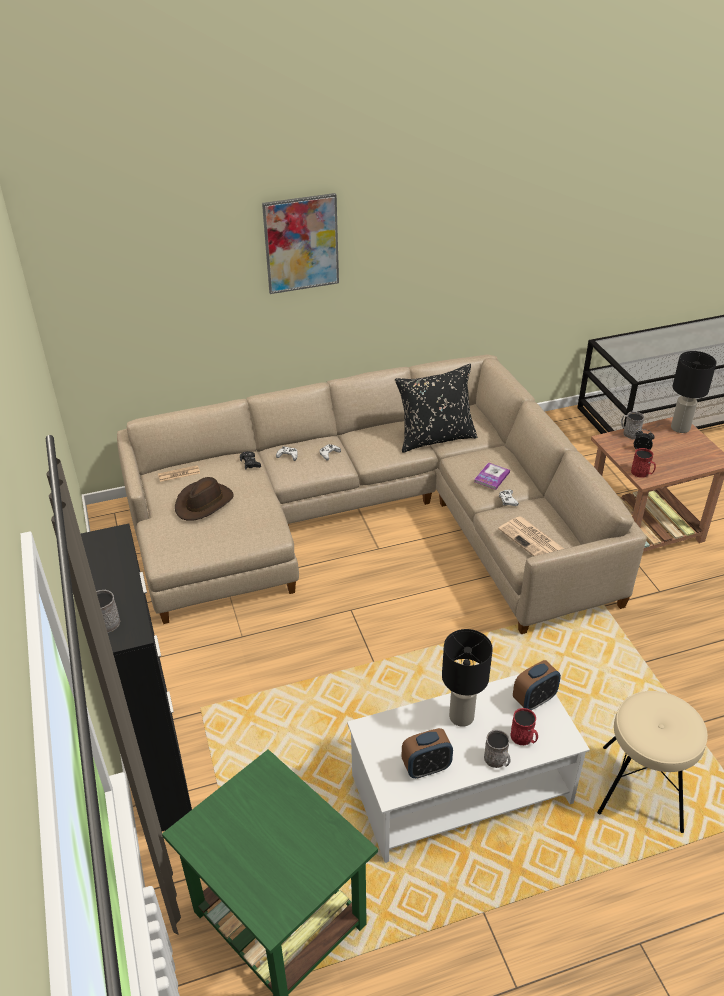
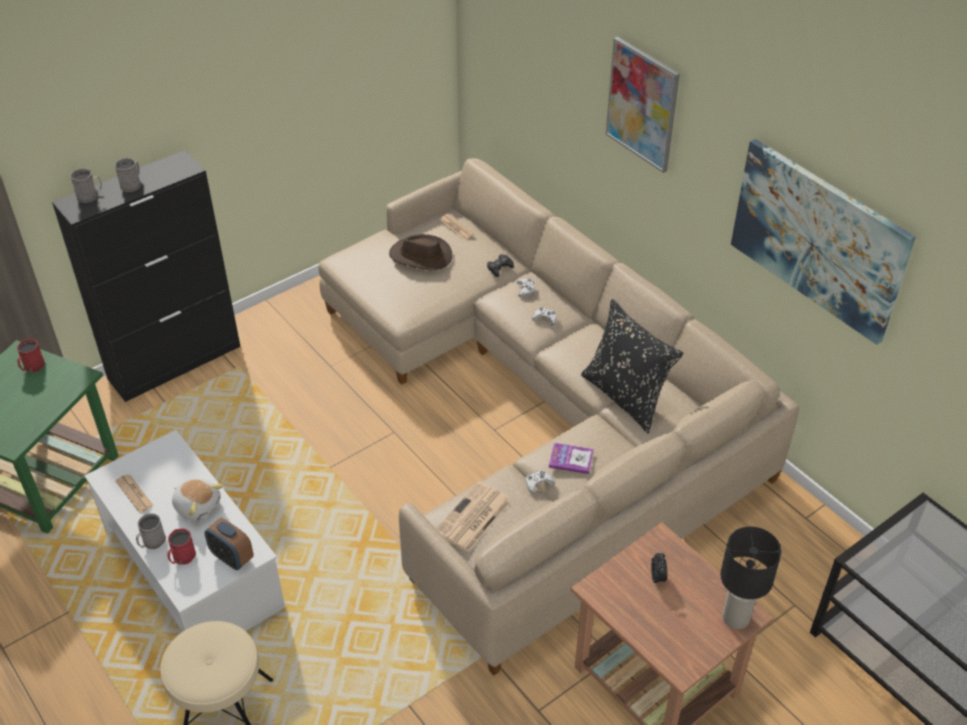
camera: 70 degrees right, 5 degrees up
alarm clock [402,728,453,778] -> newspaper [116,475,154,513]
black table lamp [442,629,493,727] -> plush toy [172,478,224,521]
grey mug [621,411,644,439] -> grey mug moved to [115,158,141,192]
red mug [631,448,656,478] -> red mug moved to [17,339,45,372]
none -> picture [731,139,916,345]

